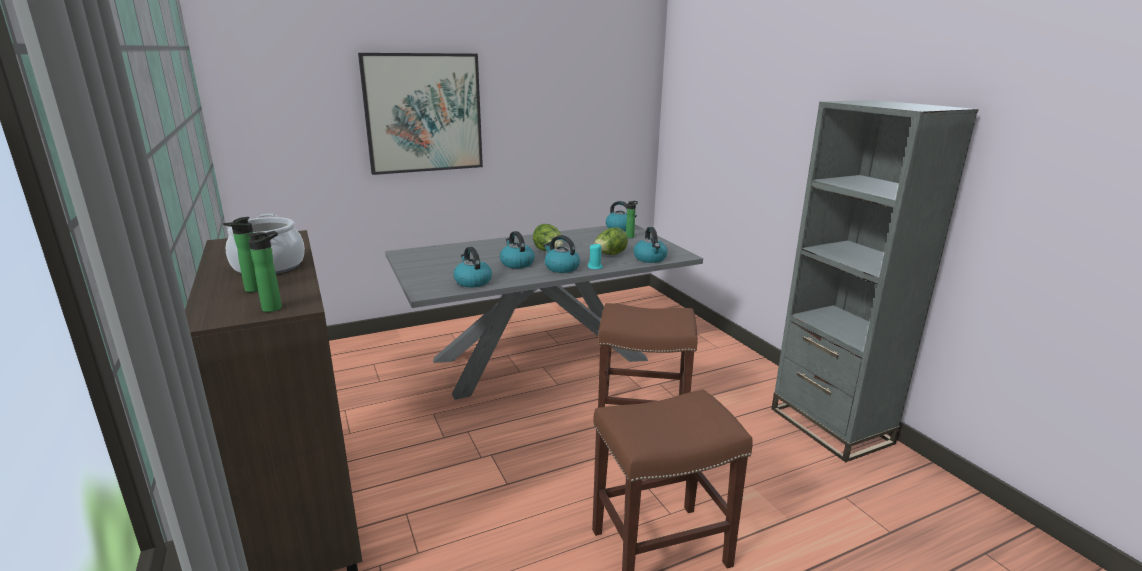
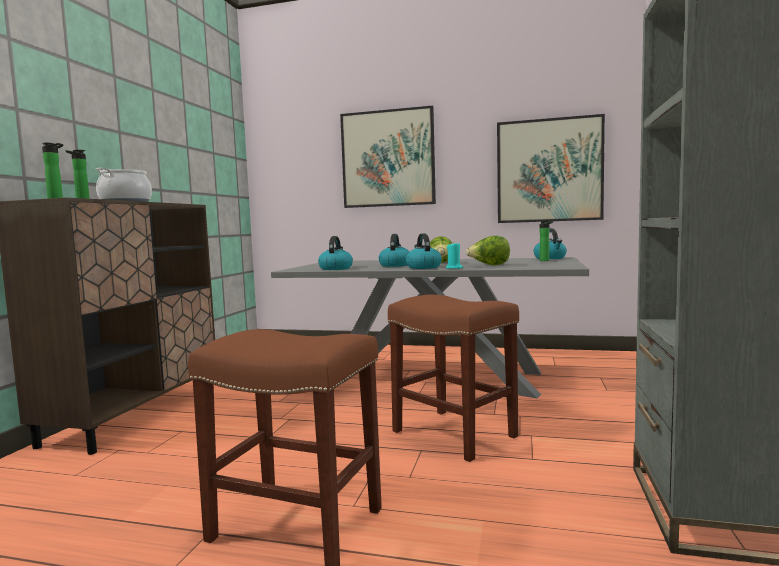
camera: 40 degrees right, 15 degrees down
kettle [633,227,668,263] -> none
none -> picture [497,114,605,223]

